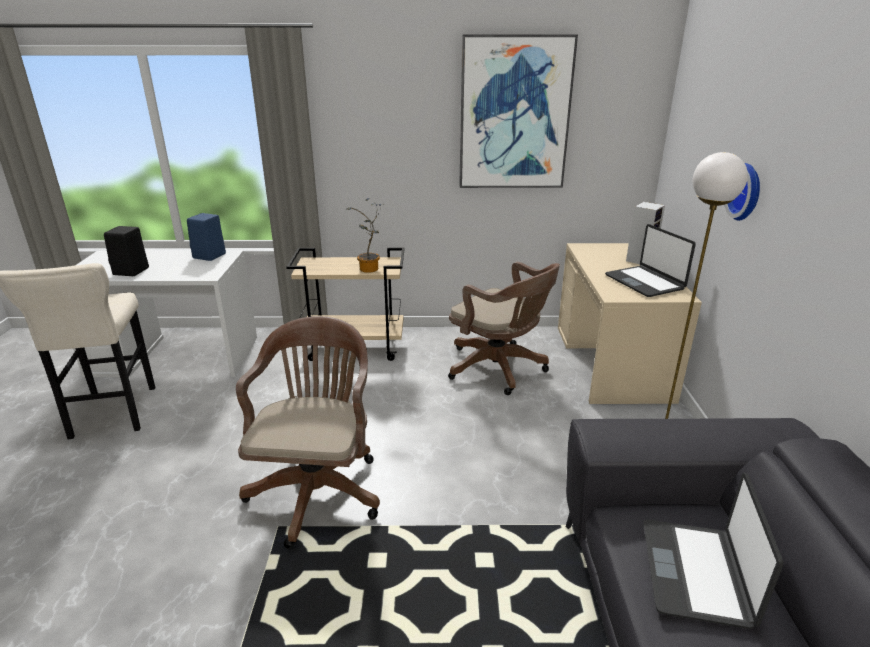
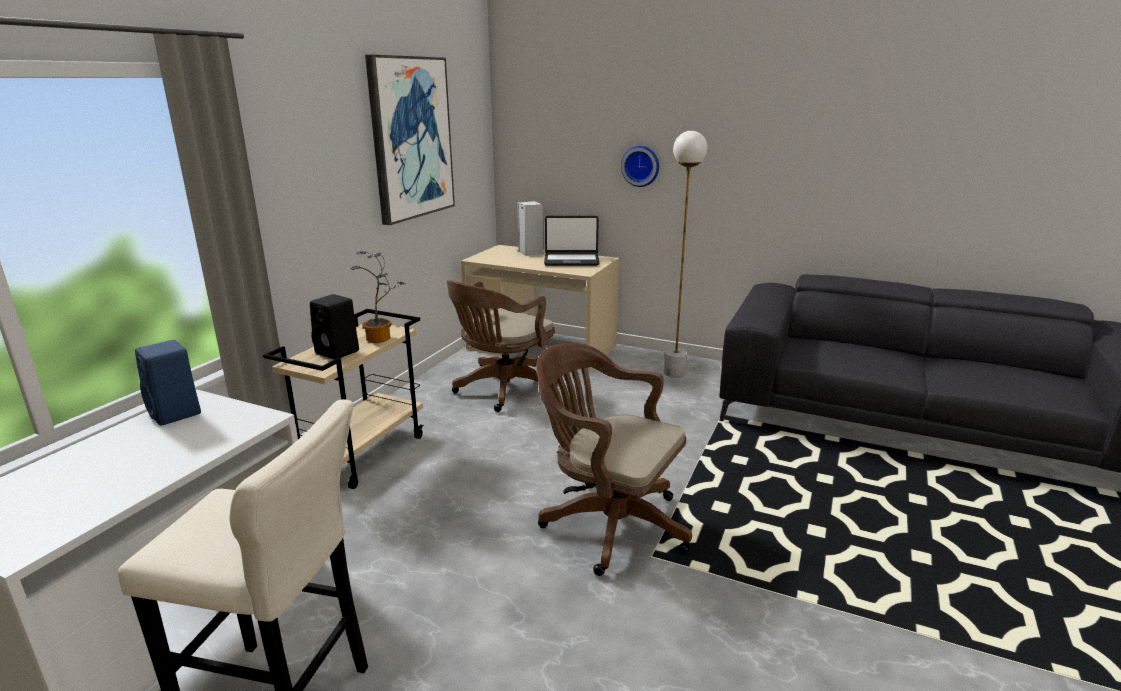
camera: 65 degrees left, 5 degrees down
black speaker [104,226,149,276] -> black speaker moved to [310,294,359,360]
brown office chair [448,262,560,395] -> brown office chair turned 150 degrees clockwise [447,280,558,412]
laptop [643,472,783,629] -> none

